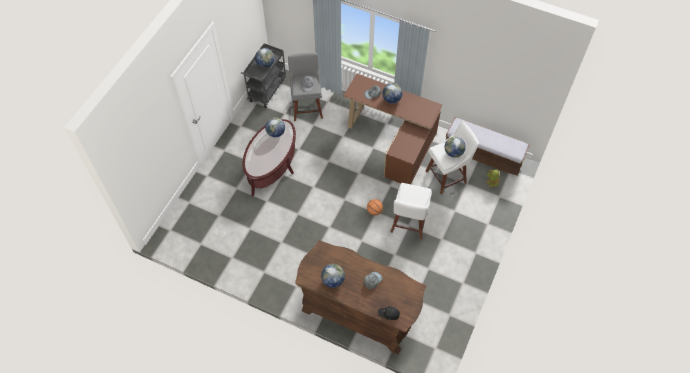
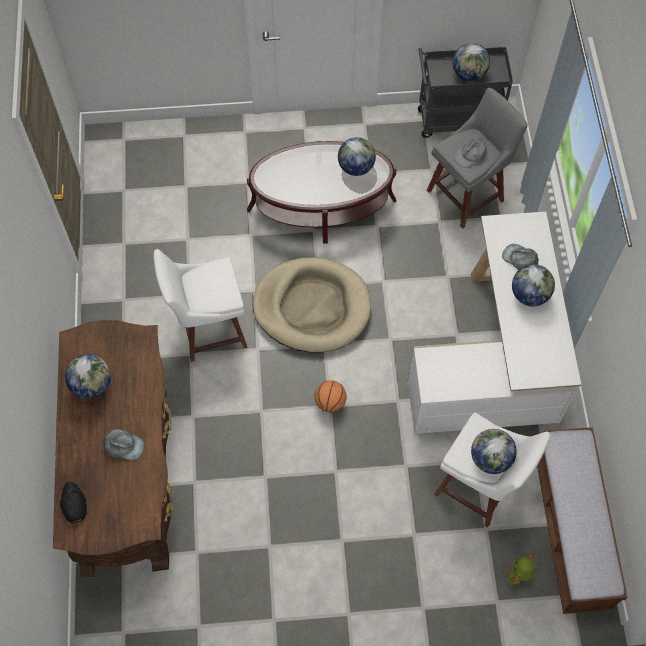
camera: 60 degrees right, 5 degrees up
brown desk [343,74,442,184] -> white desk [407,212,581,434]
white stool [390,183,432,239] -> white stool moved to [153,249,247,362]
none -> beige dog bed [253,257,371,353]

